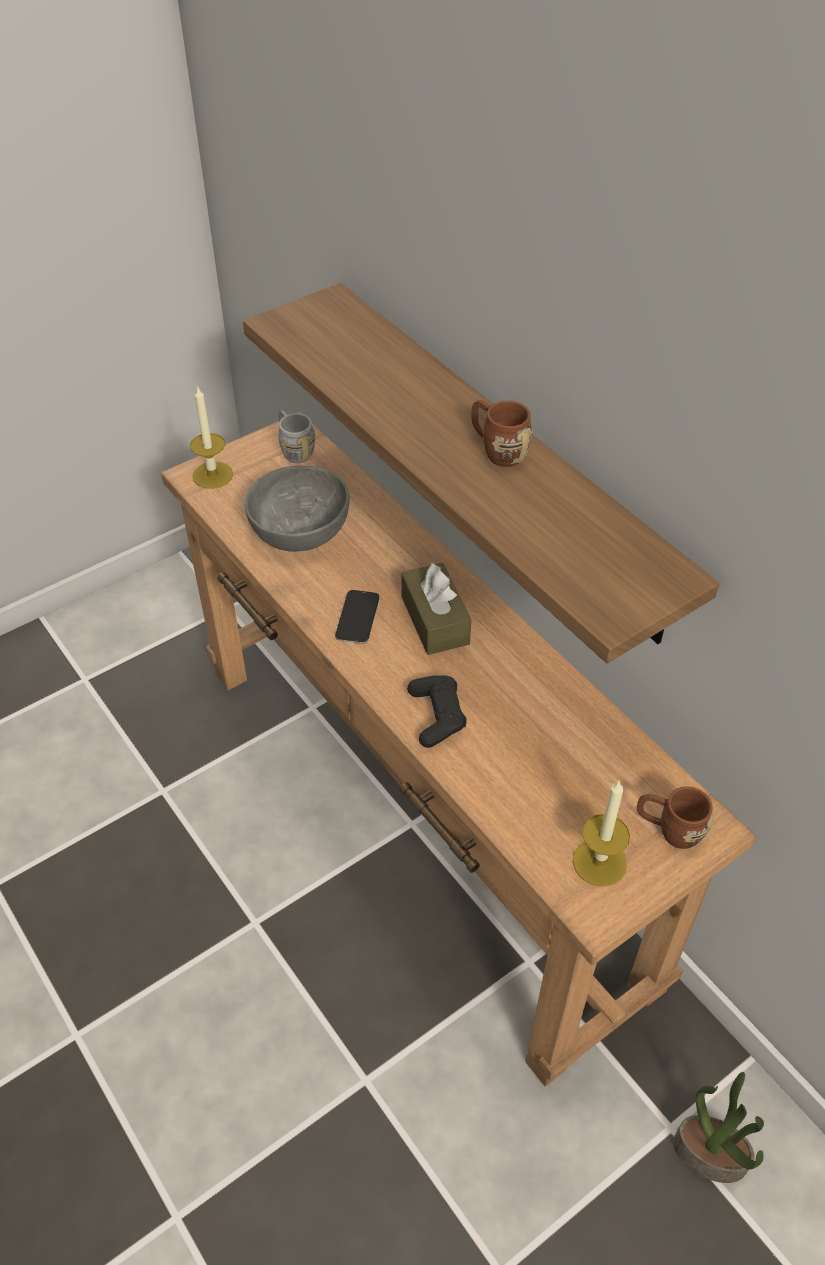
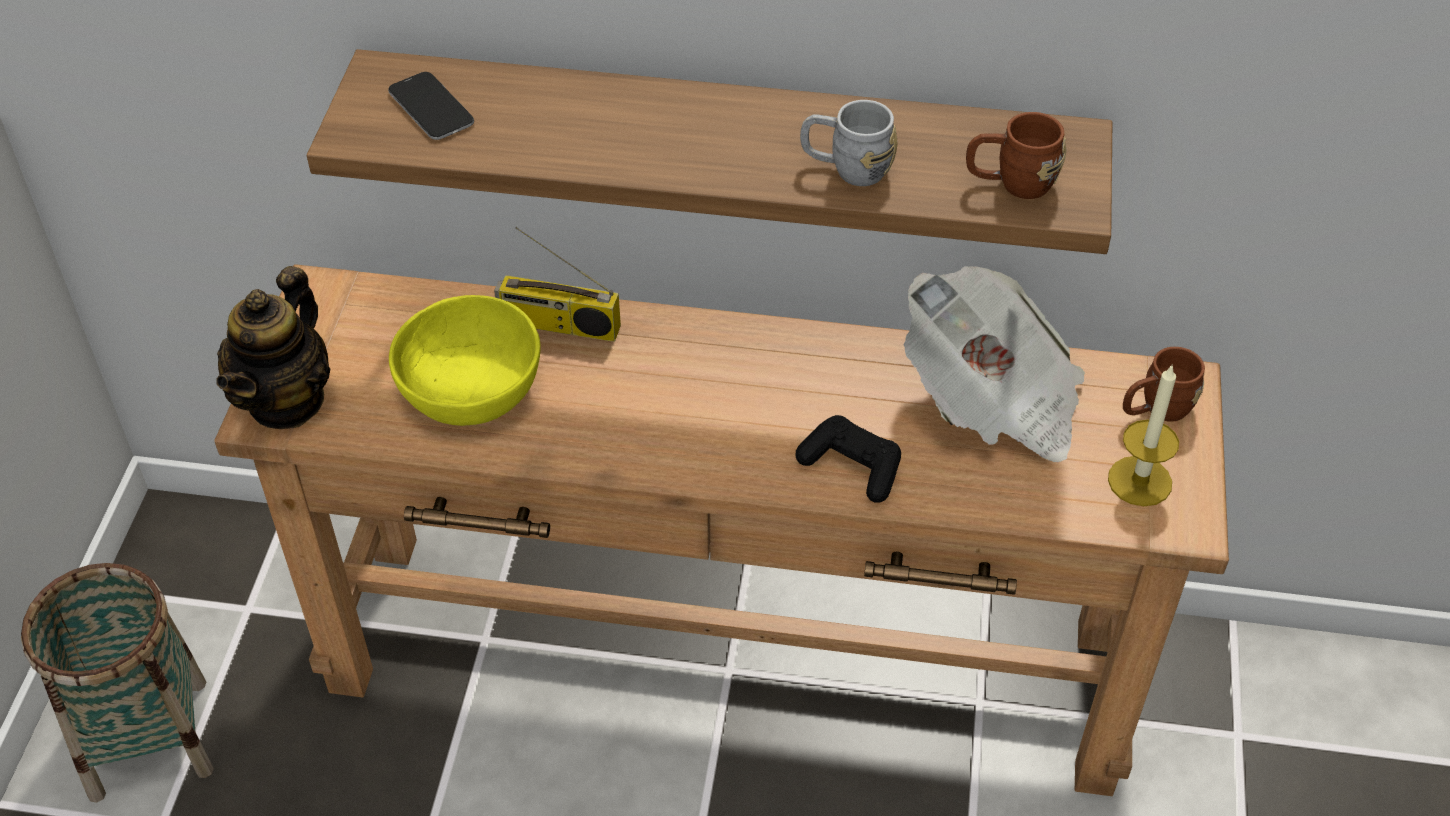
camera: 45 degrees left, 0 degrees up
candle [190,387,233,489] -> teapot [216,266,330,429]
grey bowl [244,466,350,552] -> yellow bowl [389,295,541,426]
grey mug [278,411,315,463] -> grey mug moved to [800,100,897,186]
phone [335,590,380,644] -> phone moved to [388,72,474,140]
brown tissue box [401,562,471,655] -> none
brown mug [471,400,533,467] -> brown mug moved to [966,112,1066,199]
potted plant [673,1072,764,1183] -> none
none -> basket [21,563,214,802]
none -> radio [494,227,621,342]
none -> newspaper [904,266,1085,462]

